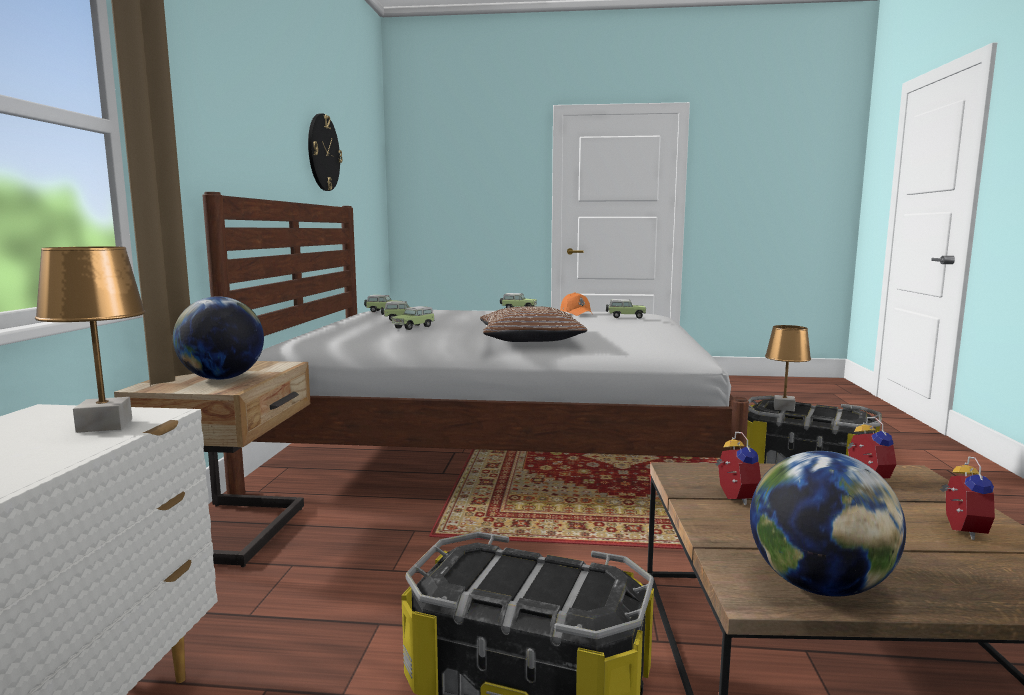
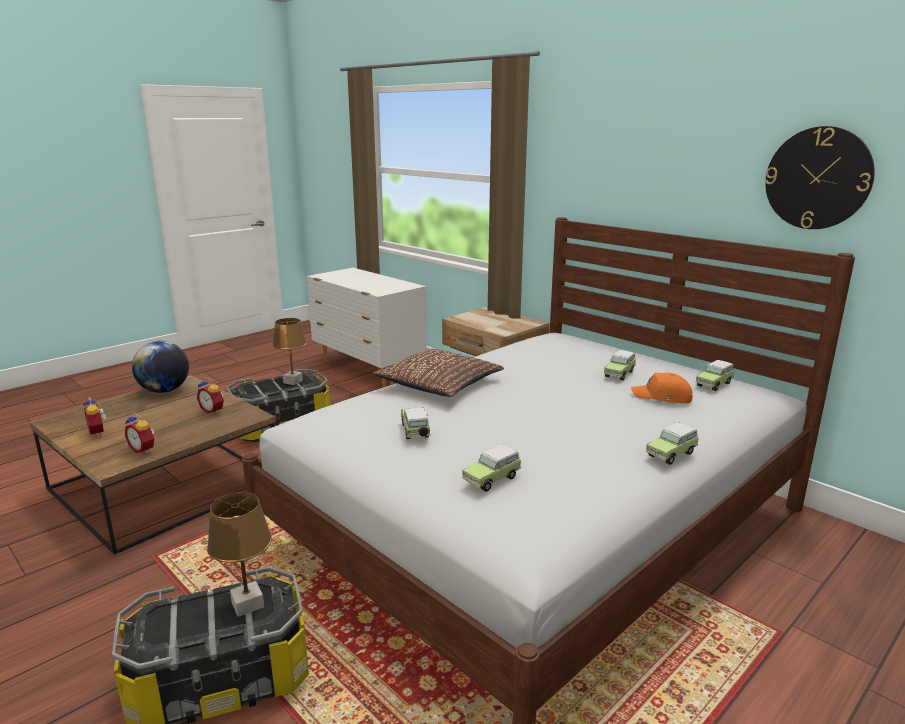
camera: 130 degrees right, 10 degrees up
brown table lamp [35,247,146,433] -> brown table lamp moved to [273,318,307,385]
globe [173,296,264,380] -> none
toy car [392,306,435,330] -> toy car moved to [401,407,431,439]
orange cap [560,292,593,316] -> orange cap moved to [631,373,693,404]

